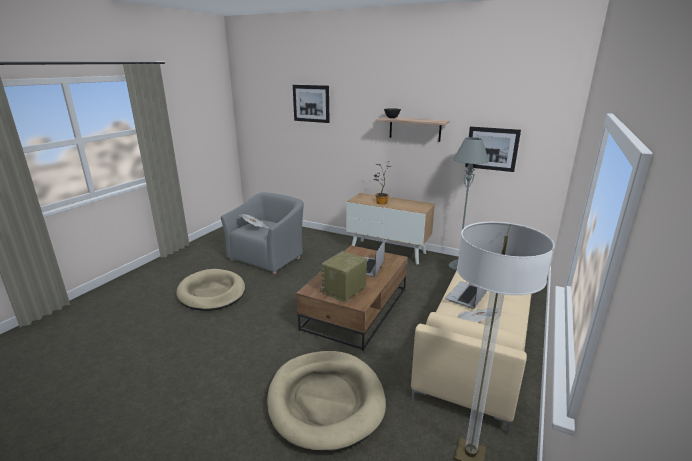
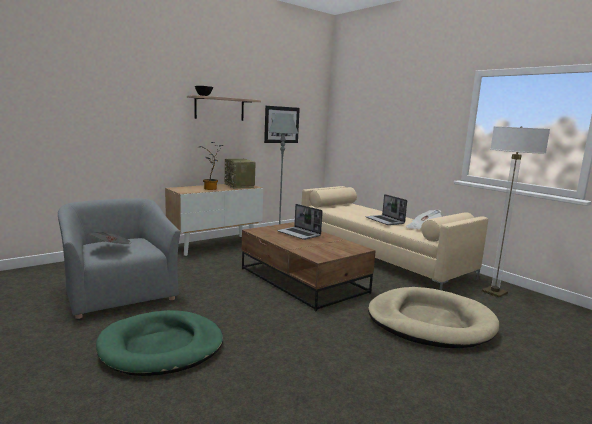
camera: 65 degrees left, 10 degrees down
beige dog bed [176,269,245,311] -> green dog bed [96,310,223,376]
picture [293,85,330,123] -> none
radio [320,251,367,303] -> radio moved to [225,159,256,189]

